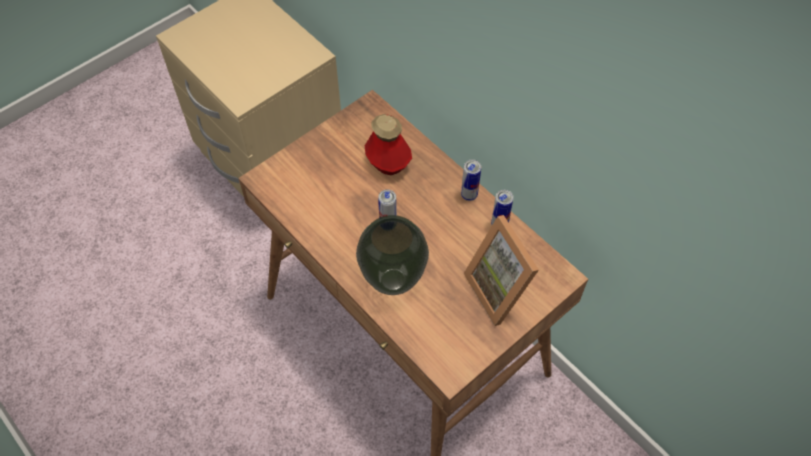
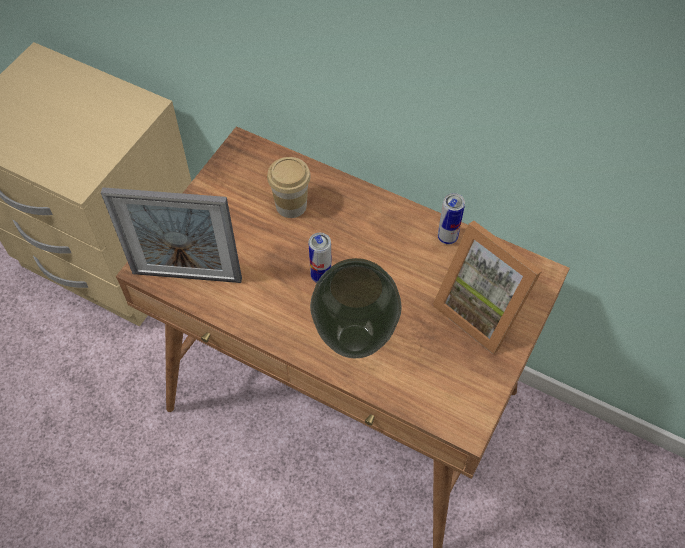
camera: 20 degrees left, 0 degrees up
bottle [365,114,412,175] -> cup [267,157,311,218]
can [461,159,481,201] -> none
none -> picture frame [101,187,242,283]

